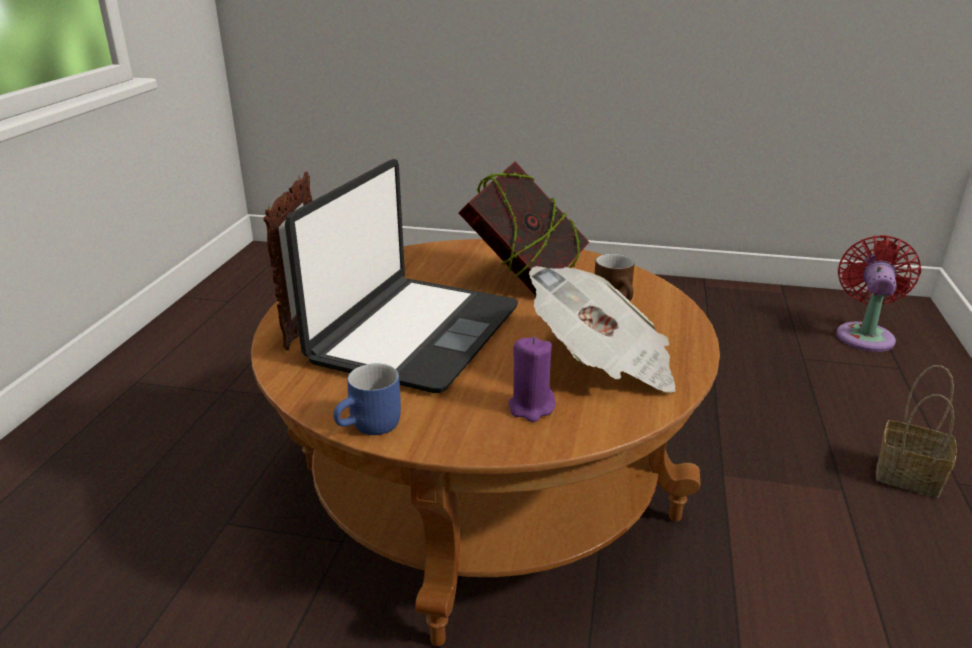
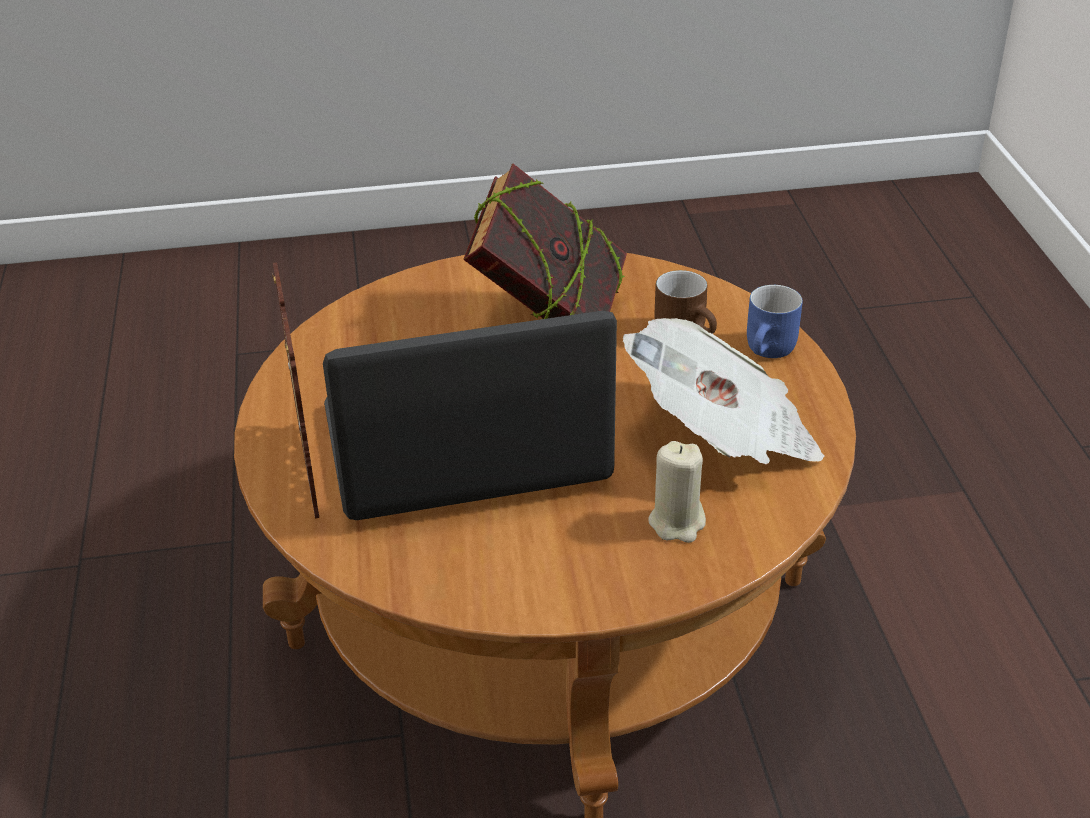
camera: 20 degrees left, 10 degrees up
laptop [285,159,518,393] -> laptop turned 105 degrees counterclockwise [323,311,617,520]
blue mug [333,363,401,435] -> blue mug moved to [747,285,803,358]
purple candle [508,337,556,422] -> beige candle [648,441,706,543]
red fan [836,235,921,352] -> none
basket [876,365,957,498] -> none

